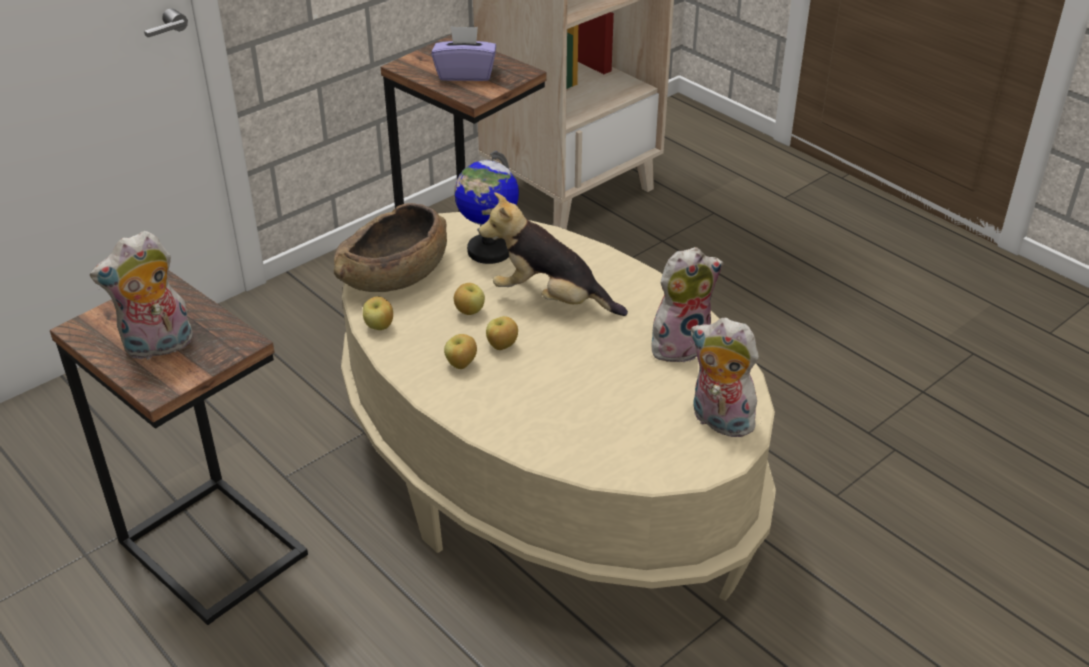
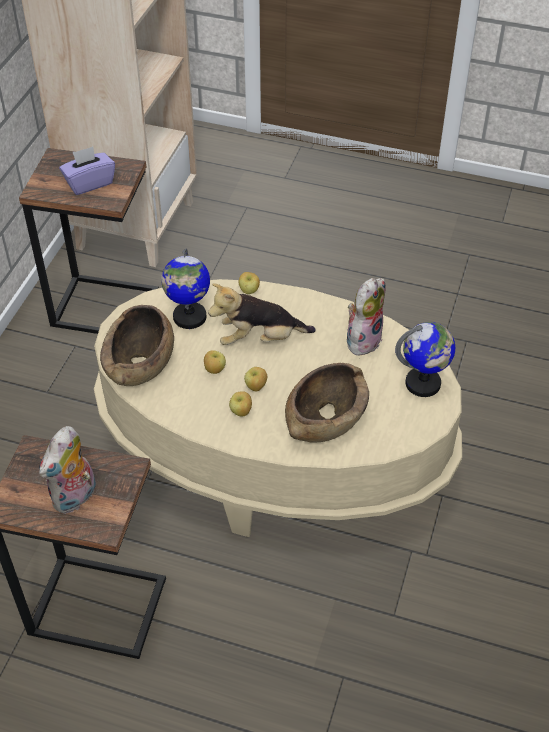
camera: 30 degrees left, 10 degrees up
apple [363,296,393,330] -> apple moved to [239,272,260,294]
plush toy [690,318,763,437] -> globe [395,322,455,397]
none -> brown bowl [285,363,369,442]

